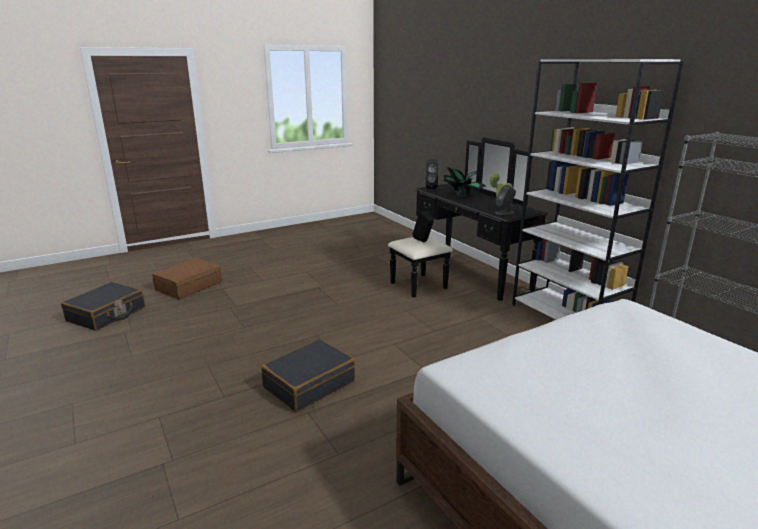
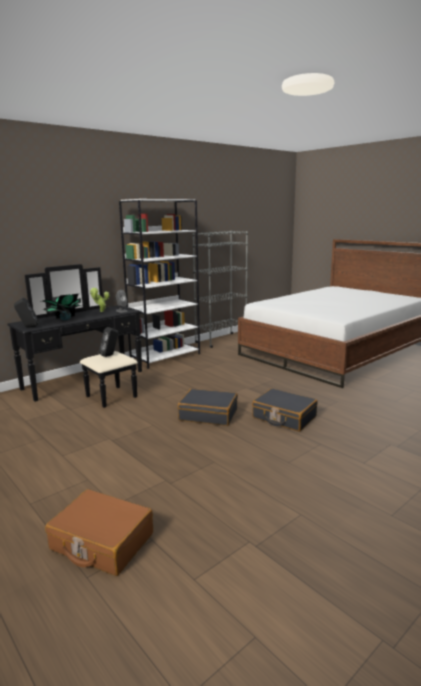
camera: 100 degrees left, 5 degrees down
black suitcase [61,282,145,331] -> black suitcase moved to [178,389,238,426]

